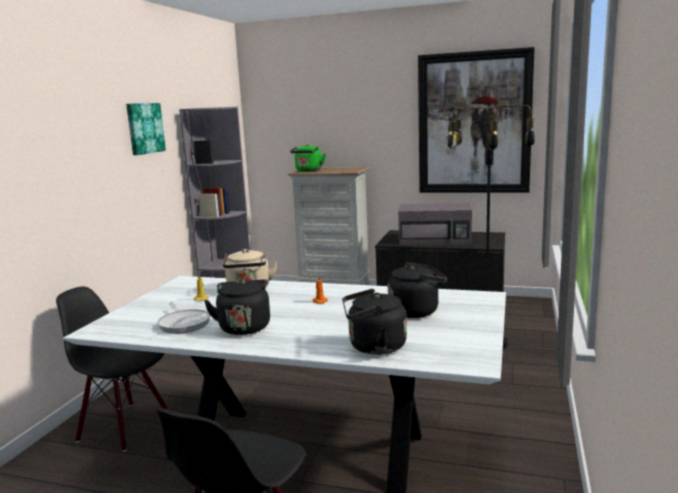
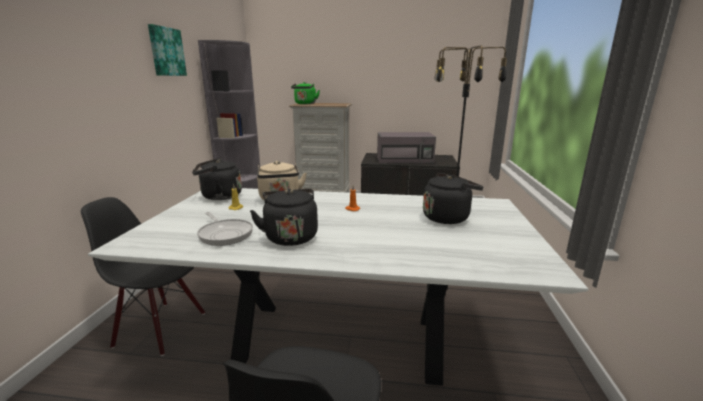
camera: 10 degrees left, 5 degrees up
black kettle [342,289,407,355] -> black kettle moved to [192,158,242,200]
picture [418,47,535,193] -> none

